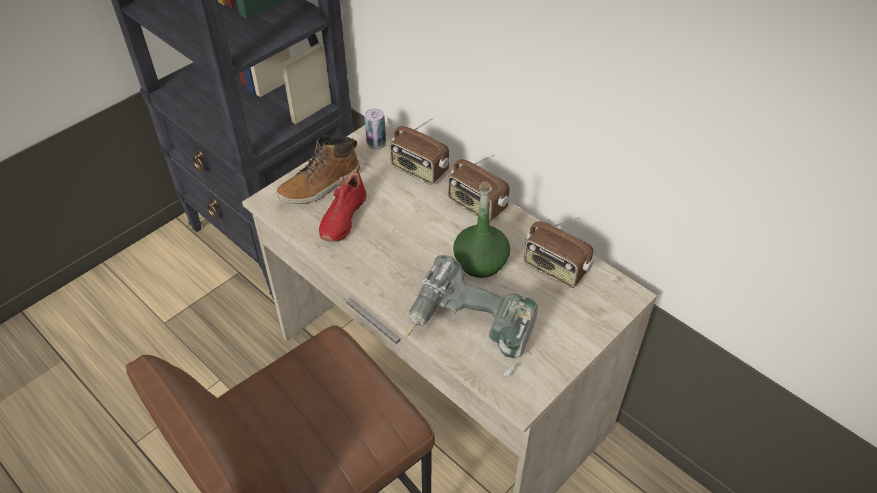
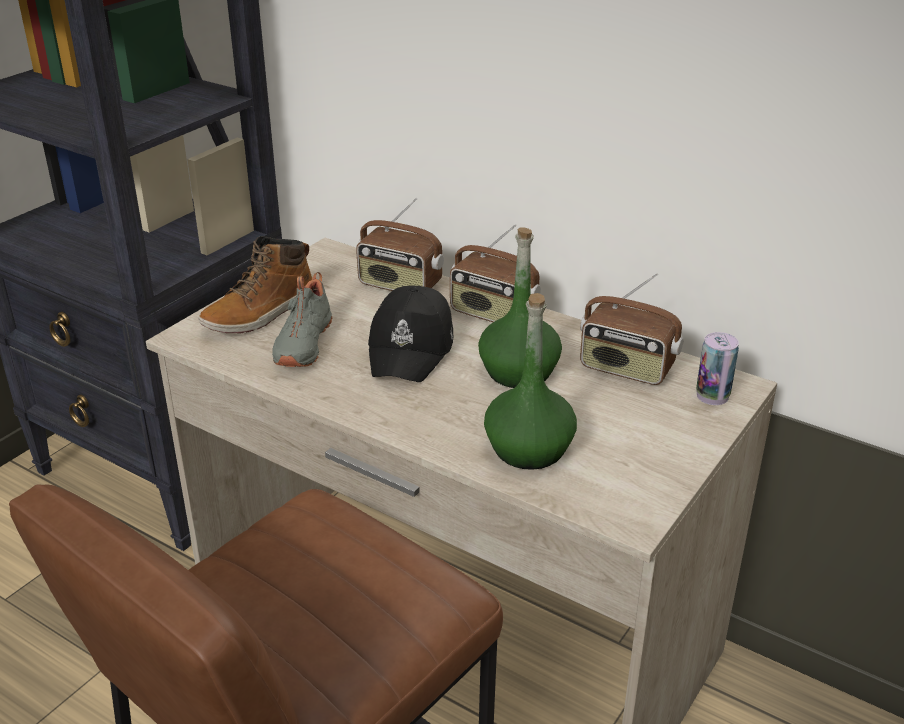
camera: 10 degrees left, 15 degrees down
red shoe [319,167,367,242] -> grey shoe [272,272,332,367]
can [364,108,386,150] -> can moved to [696,332,739,405]
power drill [405,255,538,377] -> green bottle [484,293,577,470]
none -> black cap [368,286,453,382]

